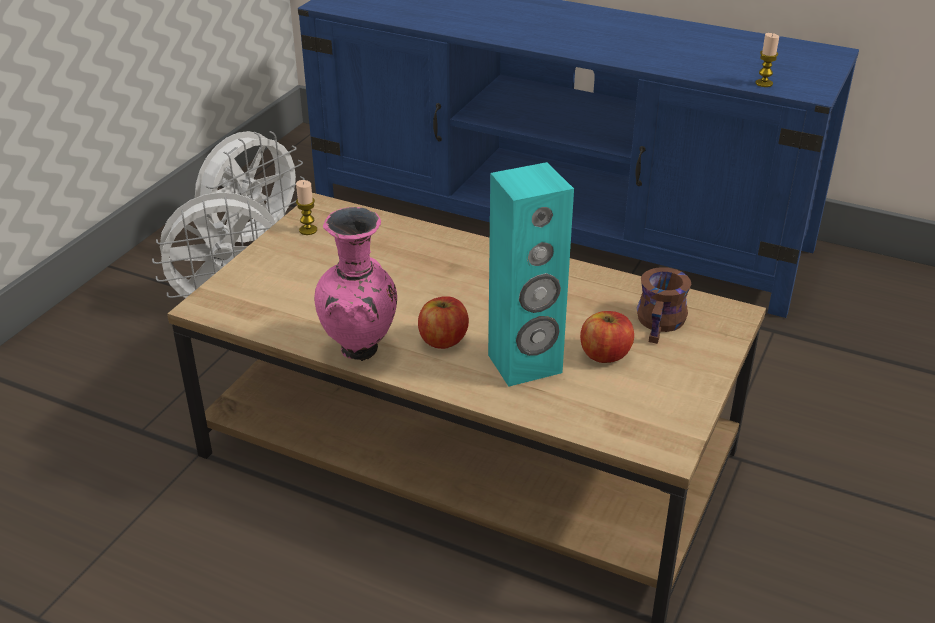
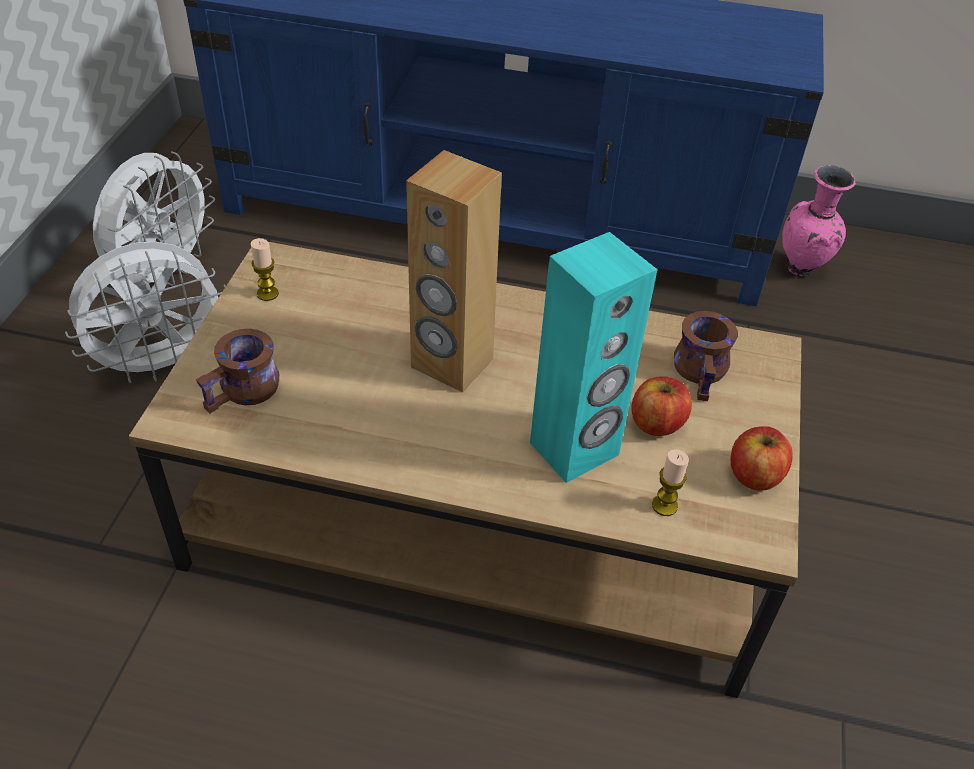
camera: 15 degrees left, 10 degrees up
pink vase [314,207,397,361] -> pink vase moved to [782,165,856,276]
apple [418,297,469,349] -> apple moved to [730,426,793,491]
candle [755,33,779,87] -> candle moved to [652,449,689,516]
none -> brown mug [196,329,279,414]
none -> brown speaker [406,150,502,393]

